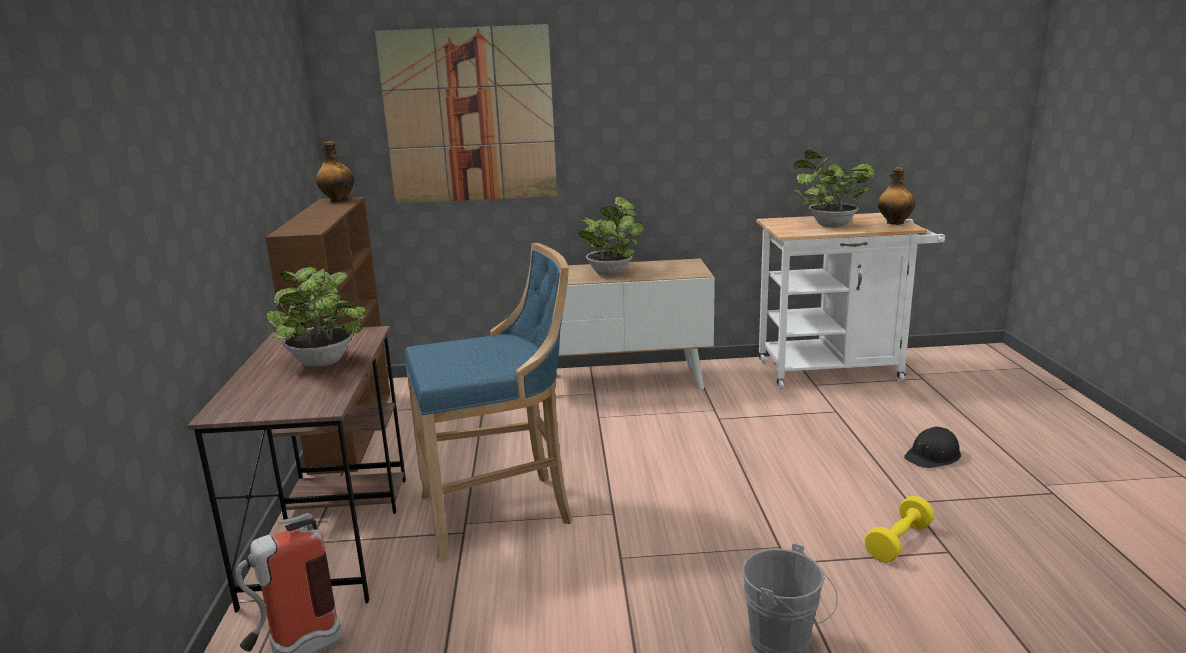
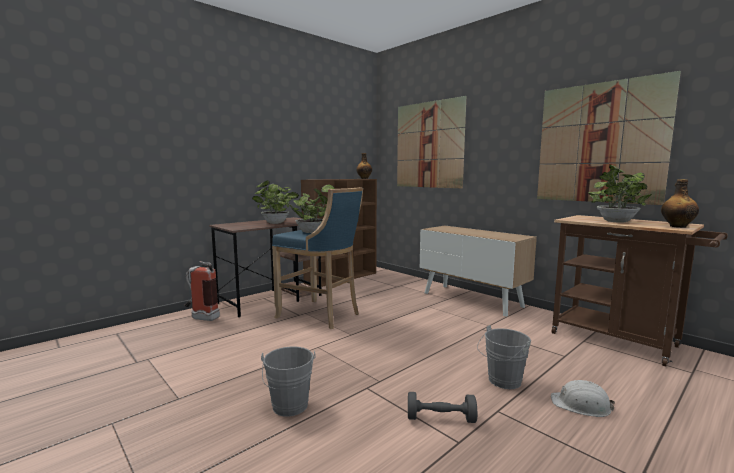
camera: 50 degrees right, 10 degrees down
potted plant [579,196,644,276] -> potted plant moved to [284,185,335,233]
white cart [756,213,945,389] -> brown cart [552,215,728,367]
yellow dumbbell [864,496,934,563] -> grey dumbbell [408,392,477,423]
black hard hat [904,427,961,468] -> white hard hat [551,380,615,417]
none -> grey bucket [477,325,531,389]
none -> picture [537,71,681,205]

